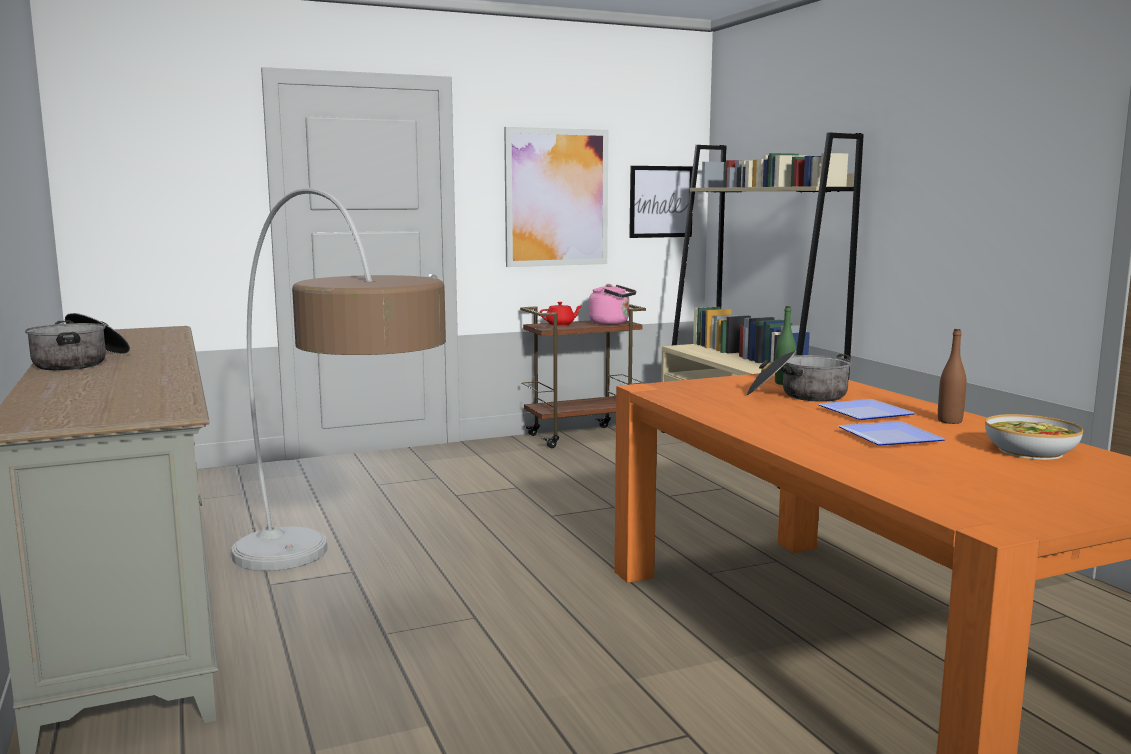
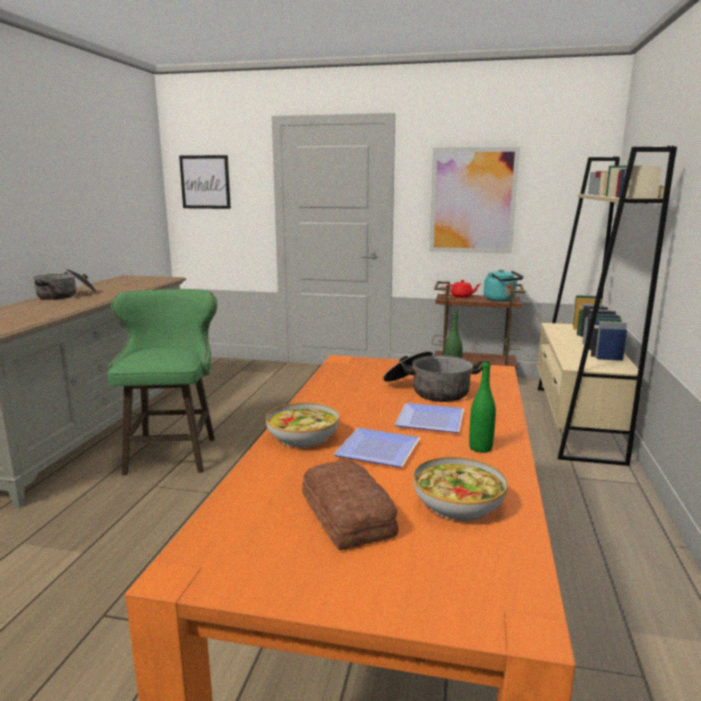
camera: 35 degrees right, 5 degrees up
floor lamp [231,188,446,571] -> green stool [108,289,217,475]
pink kettle [589,284,636,325] -> turquoise kettle [484,269,524,302]
picture [629,166,693,238] -> picture moved to [179,155,231,209]
brown bottle [938,329,966,424] -> green bottle [469,360,496,453]
none -> bowl [266,402,340,448]
none -> bread [302,461,398,550]

